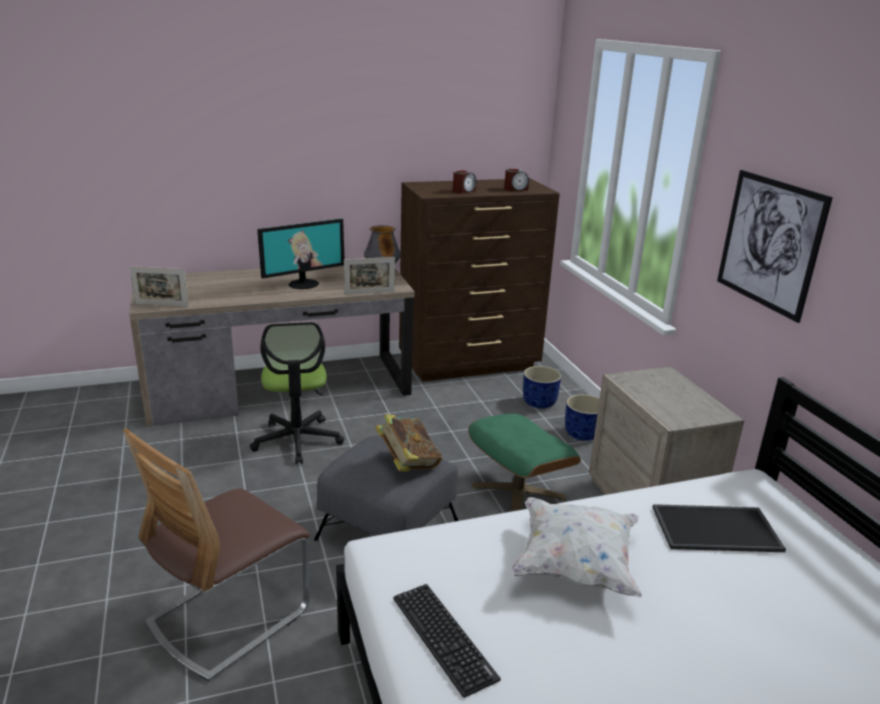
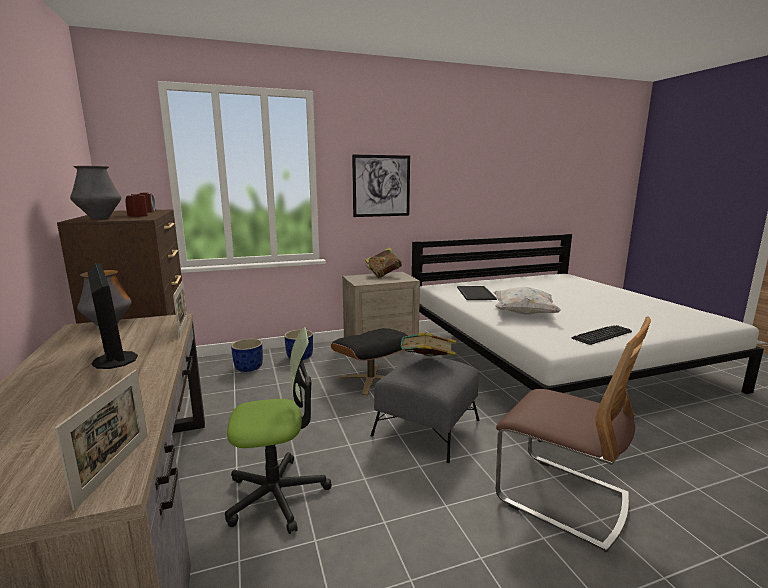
camera: 90 degrees left, 10 degrees down
green ottoman [468,414,581,512] -> black ottoman [331,328,408,395]
none -> vase [70,166,121,219]
none -> book [365,247,403,278]

